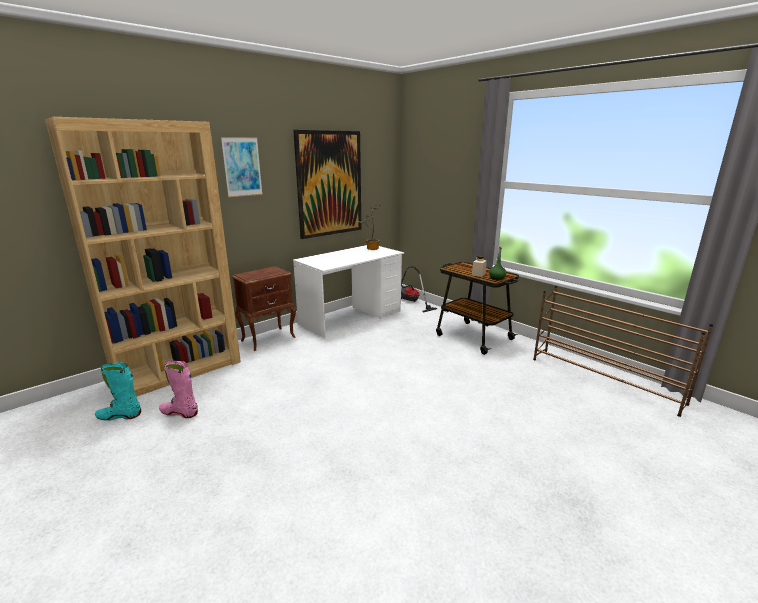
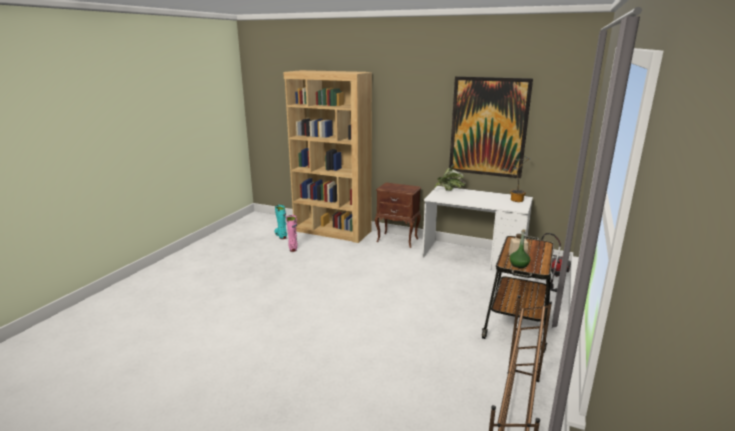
camera: 65 degrees right, 0 degrees up
picture [221,137,263,197] -> none
none -> potted plant [433,164,466,191]

